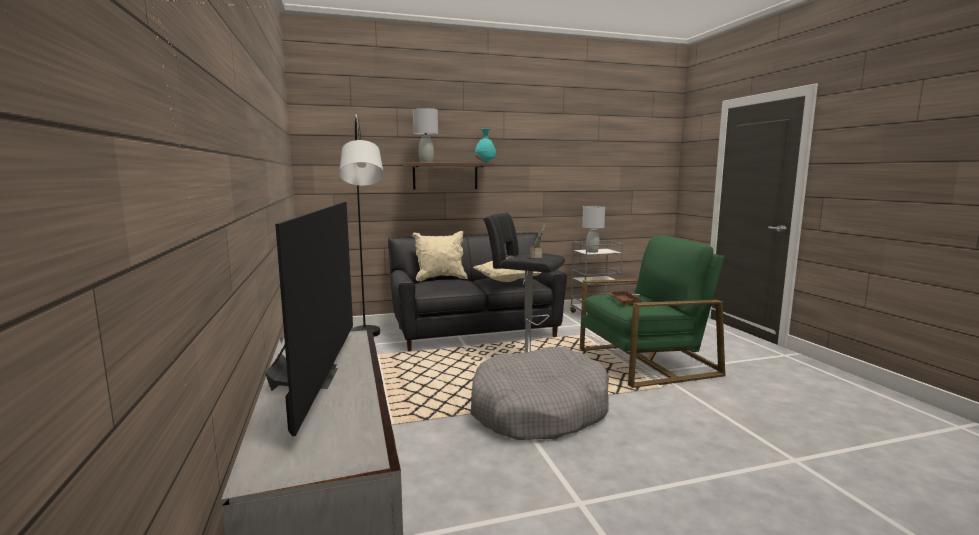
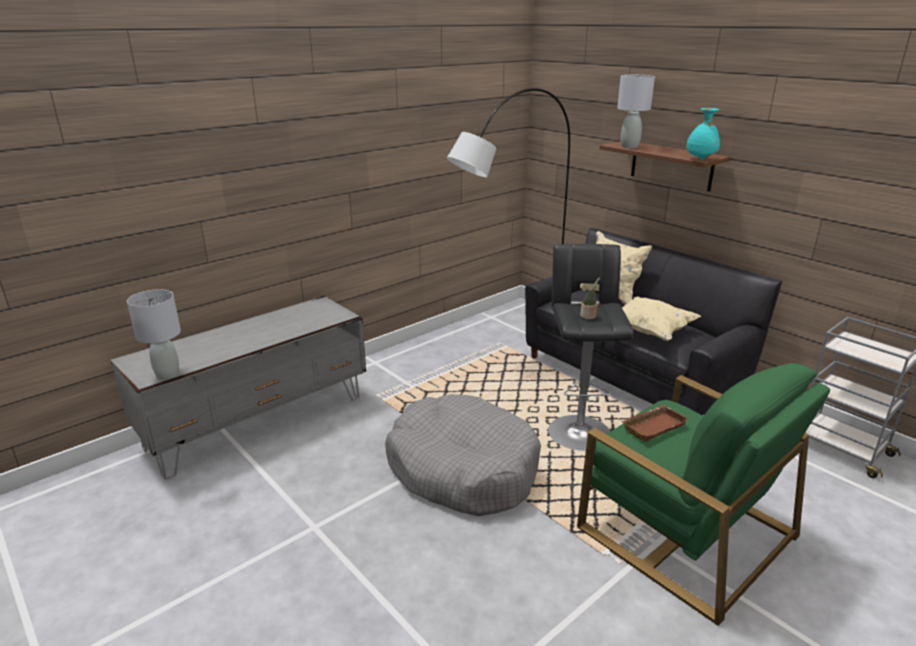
camera: 65 degrees right, 15 degrees up
television [265,202,353,436] -> none
grey table lamp [582,206,605,253] -> grey table lamp moved to [127,289,181,380]

